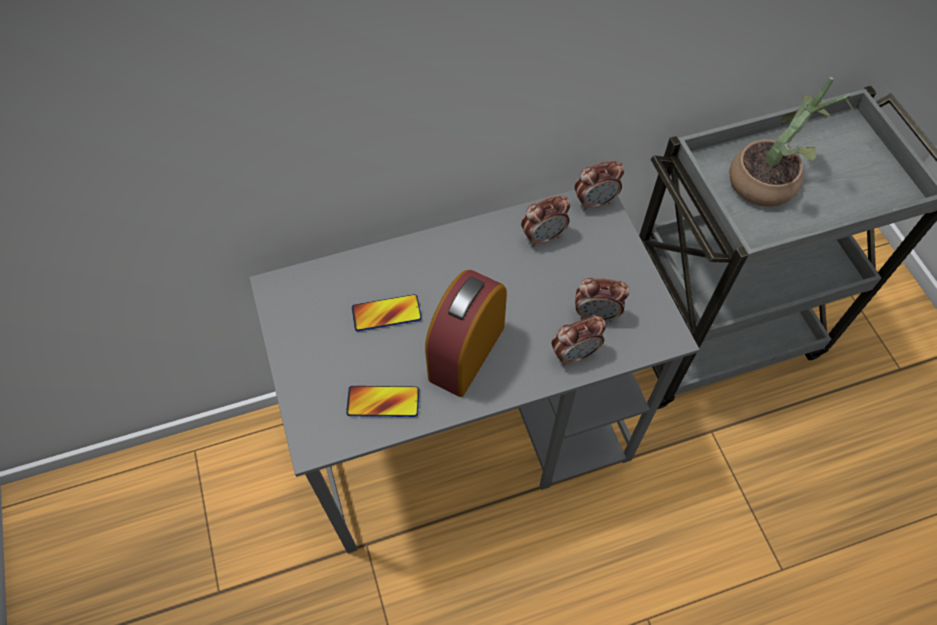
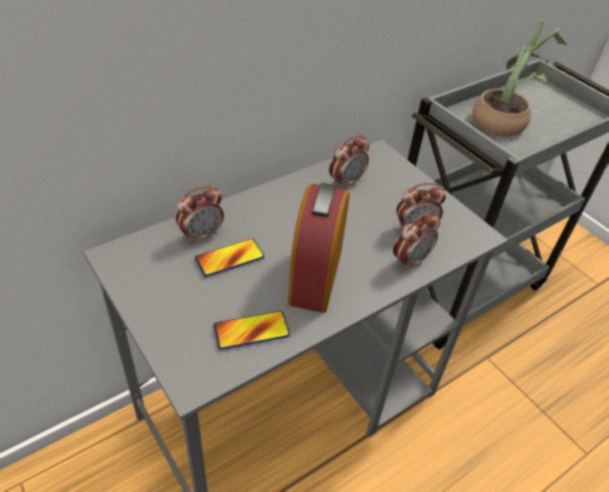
camera: 20 degrees left, 15 degrees down
alarm clock [575,160,624,211] -> alarm clock moved to [176,185,224,244]

